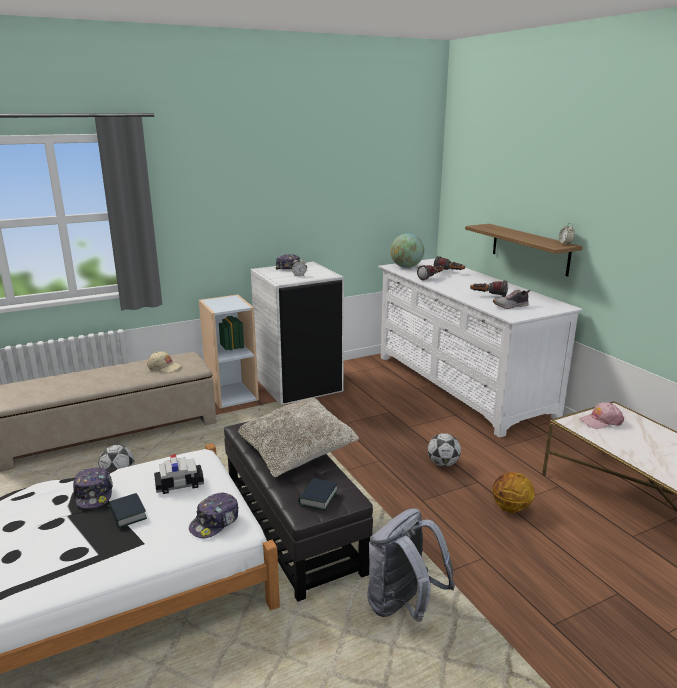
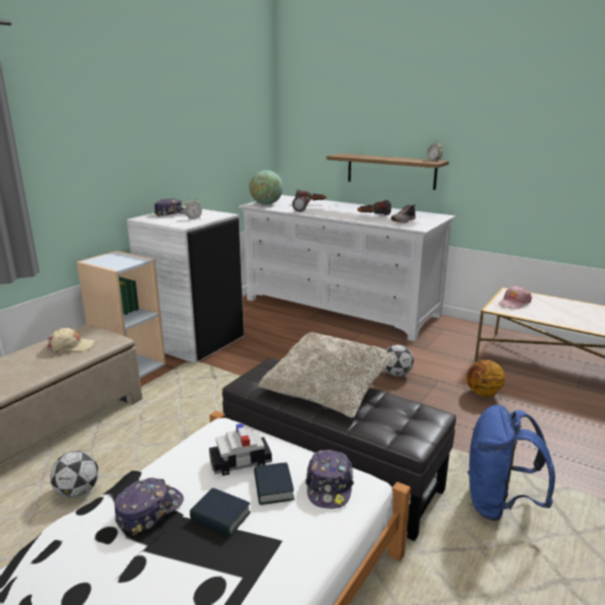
camera: 30 degrees left, 0 degrees up
cap [73,467,113,509] -> cap turned 90 degrees counterclockwise [115,478,184,536]
toy car [154,454,204,494] -> toy car turned 150 degrees counterclockwise [209,423,272,476]
book [299,478,338,510] -> book moved to [254,462,294,505]
grey backpack [367,508,455,622] -> blue backpack [467,405,555,521]

